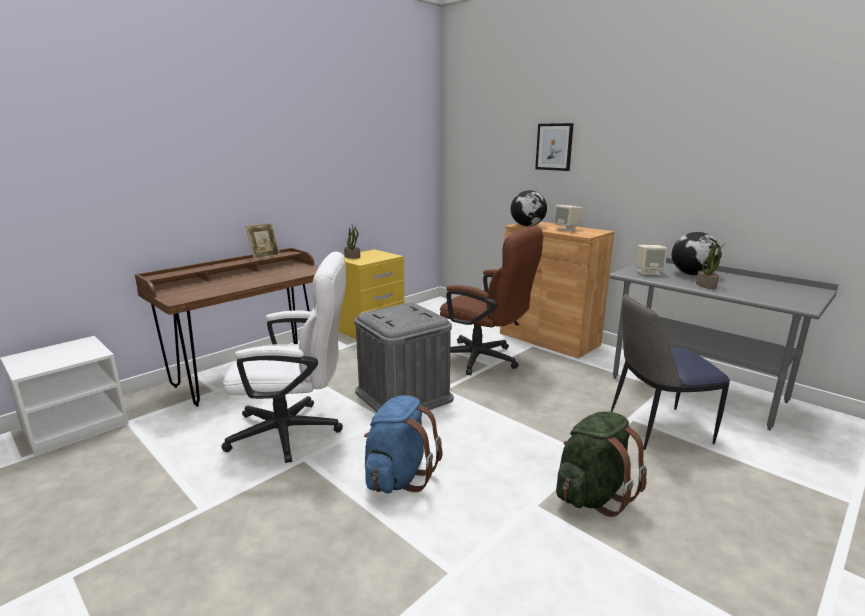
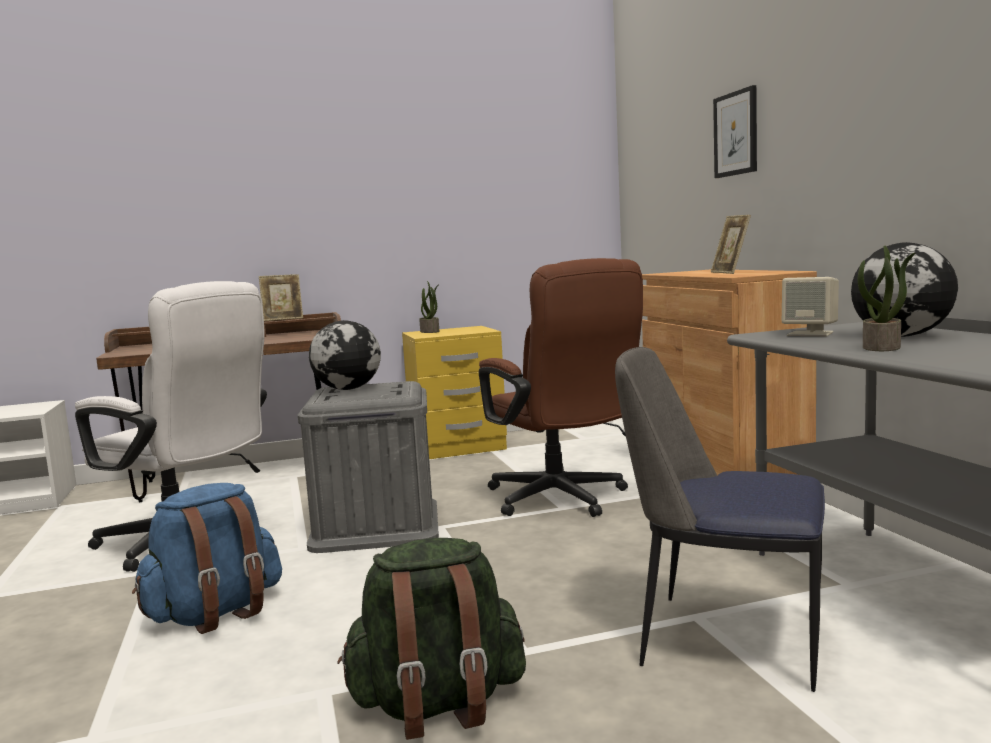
camera: 30 degrees right, 10 degrees down
globe [511,190,547,226] -> globe moved to [309,320,381,390]
beige speaker [554,205,583,232] -> picture frame [711,215,751,274]

